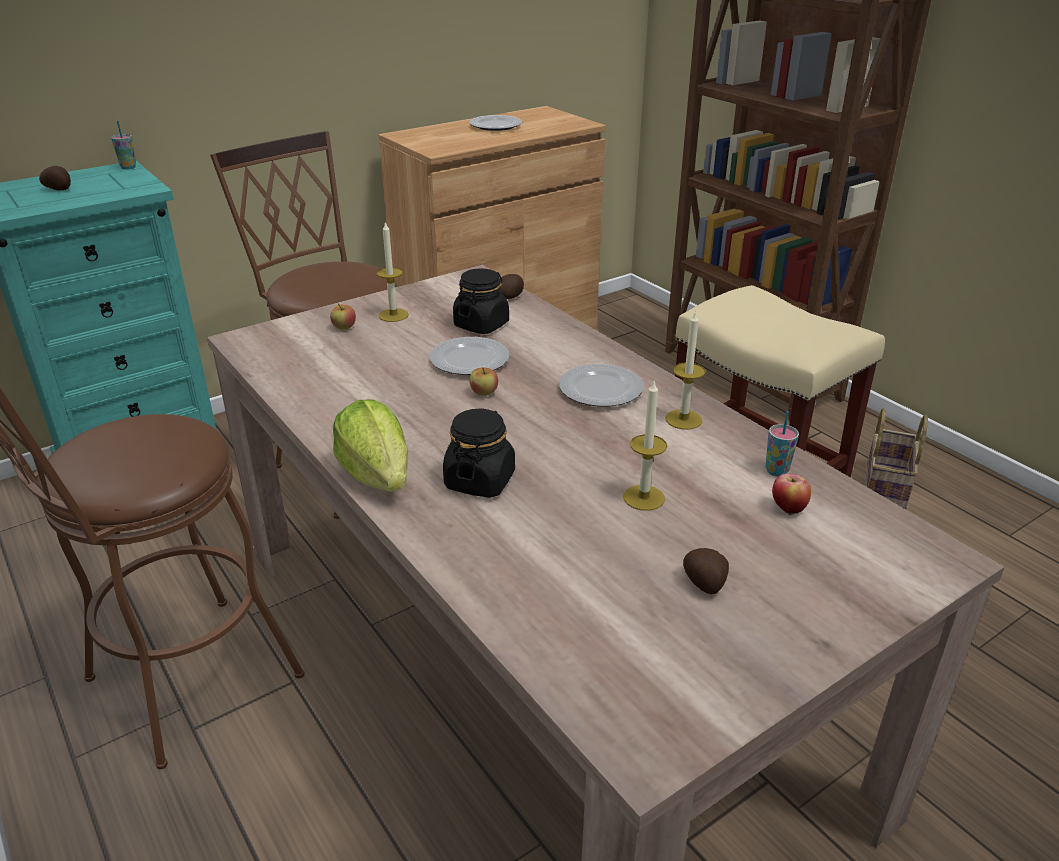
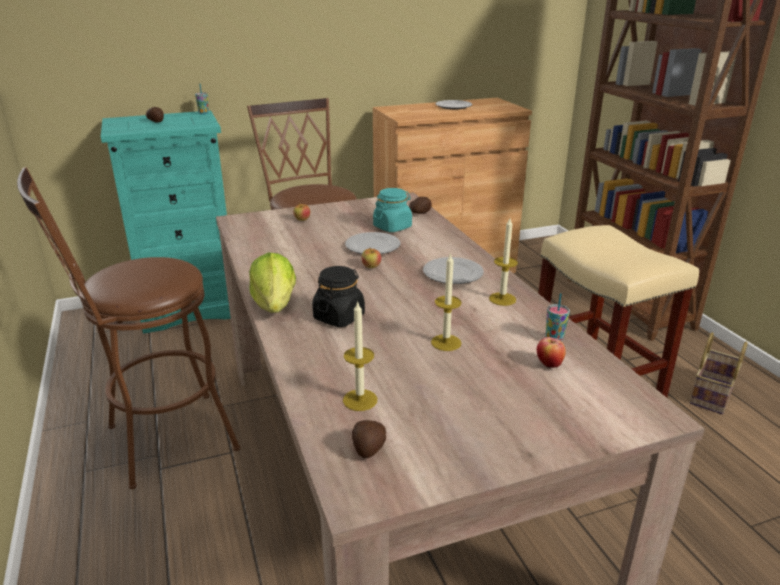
camera: 15 degrees right, 5 degrees down
candle [377,222,409,322] -> candle moved to [343,300,377,411]
black jar [453,268,509,334] -> turquoise jar [373,188,412,232]
potato [683,548,729,595] -> potato moved to [352,420,386,458]

